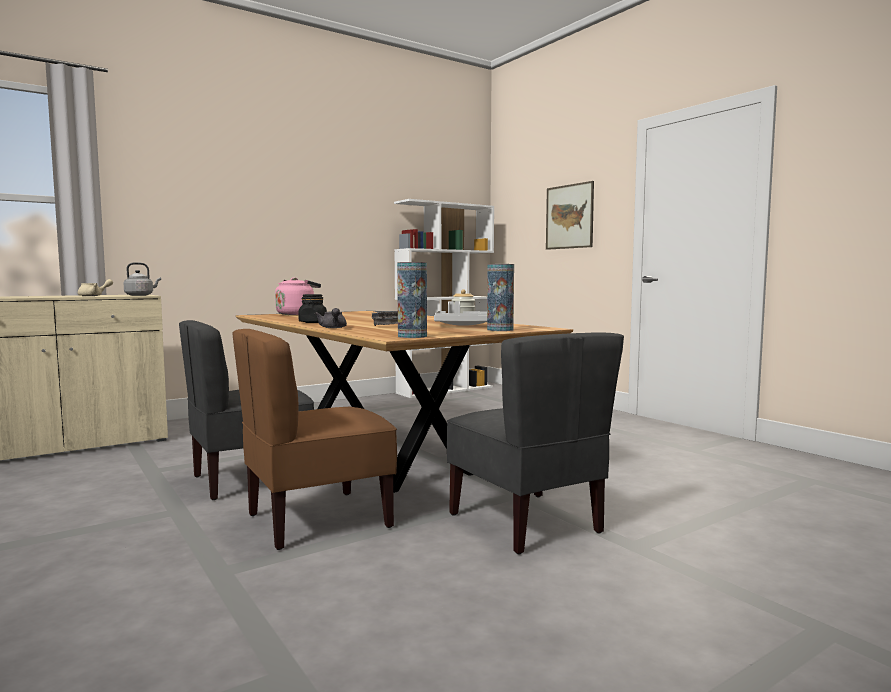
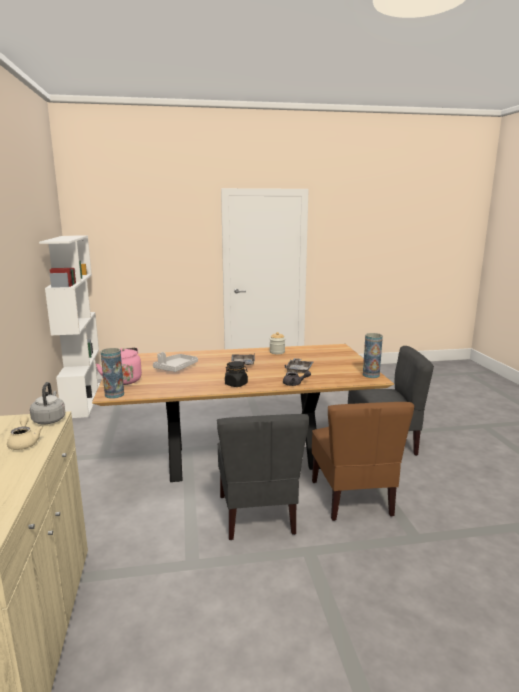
camera: 65 degrees left, 10 degrees up
grey tray [434,301,487,326] -> grey tray moved to [153,352,198,372]
vase [487,264,514,331] -> vase moved to [101,348,124,399]
picture [546,181,594,250] -> none

